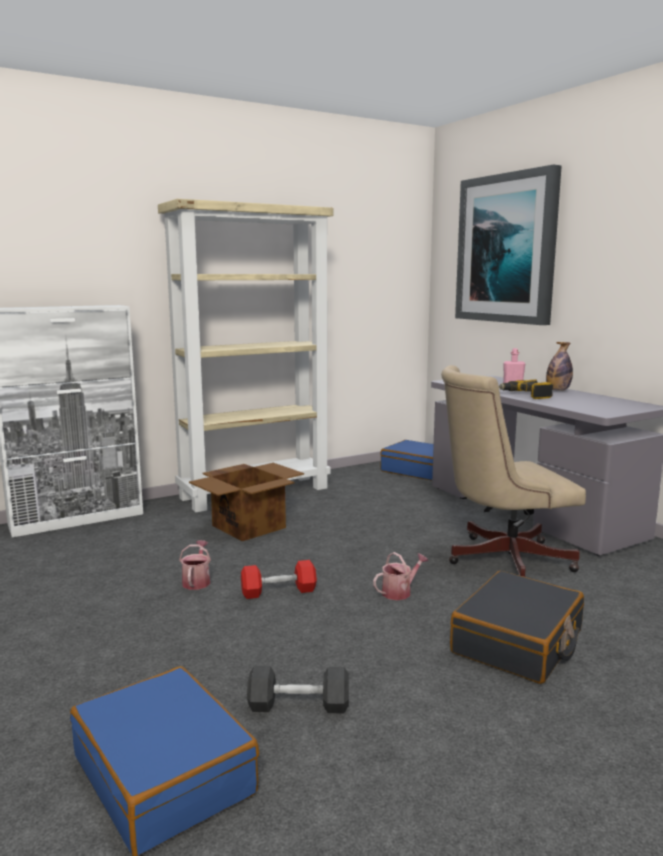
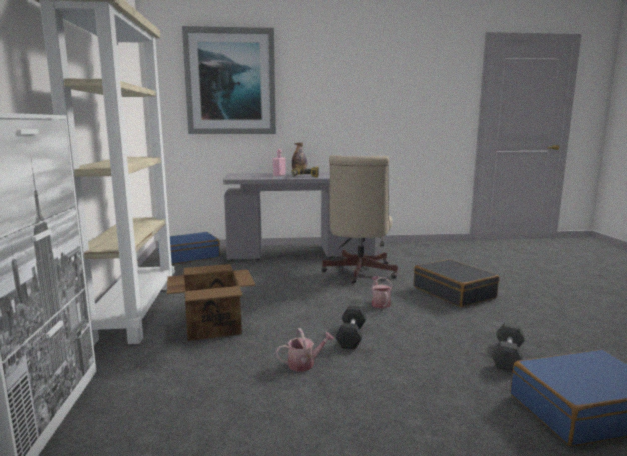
camera: 65 degrees left, 0 degrees up
watering can [179,540,211,590] -> watering can turned 135 degrees clockwise [276,328,334,371]
red dumbbell [241,560,317,599] -> black dumbbell [335,306,367,349]

